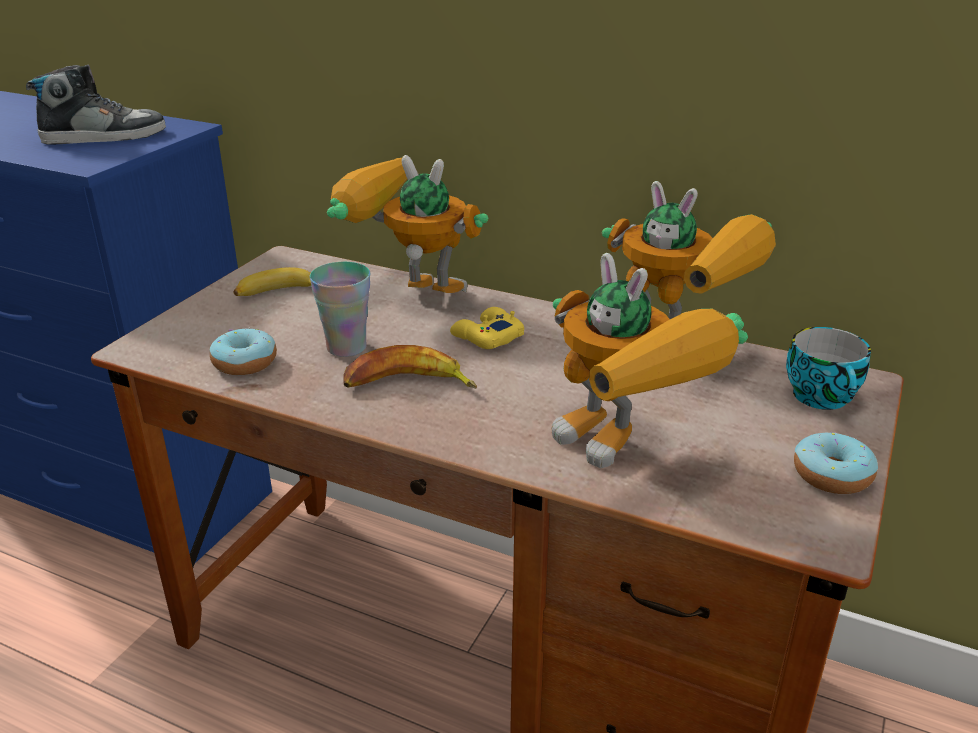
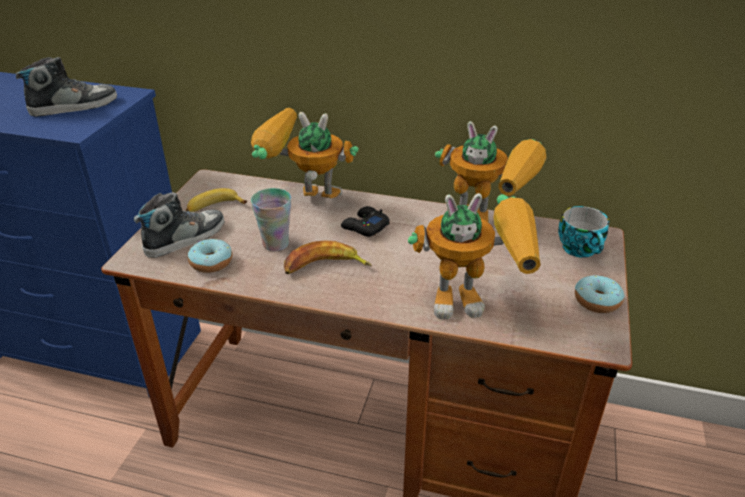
camera: 10 degrees left, 5 degrees up
yellow game controller [450,307,524,349] -> black game controller [341,206,390,237]
toy robot [552,253,748,468] -> toy robot turned 45 degrees counterclockwise [408,193,541,319]
none -> shoe [134,192,225,258]

